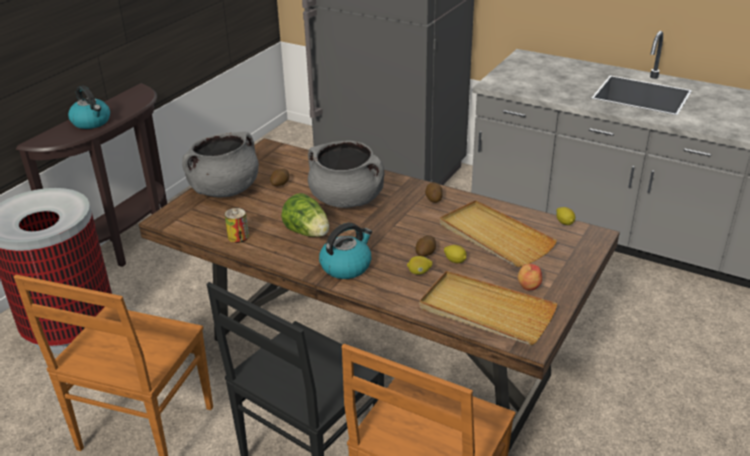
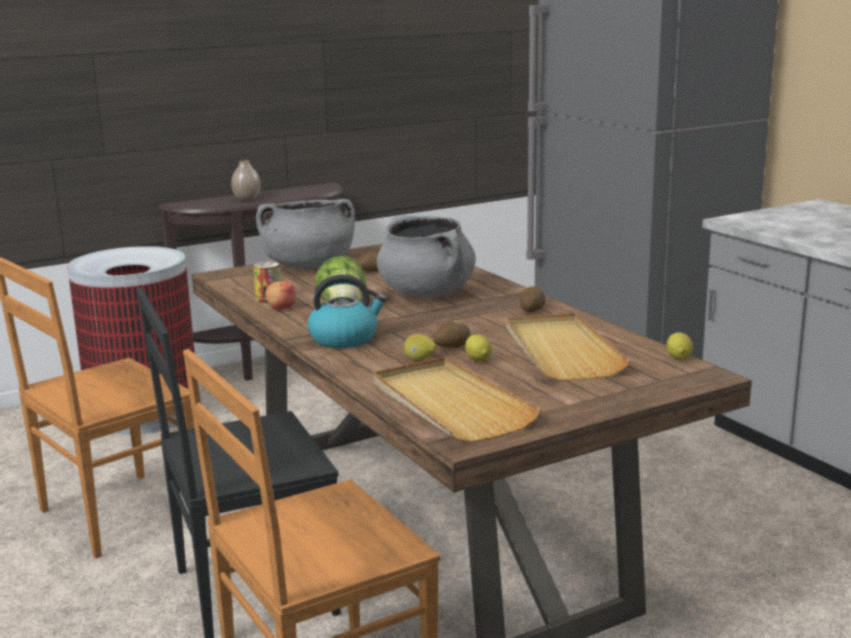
camera: 30 degrees right, 15 degrees down
kettle [68,85,110,129] -> vase [231,161,261,201]
apple [518,264,542,290] -> apple moved to [265,279,296,310]

